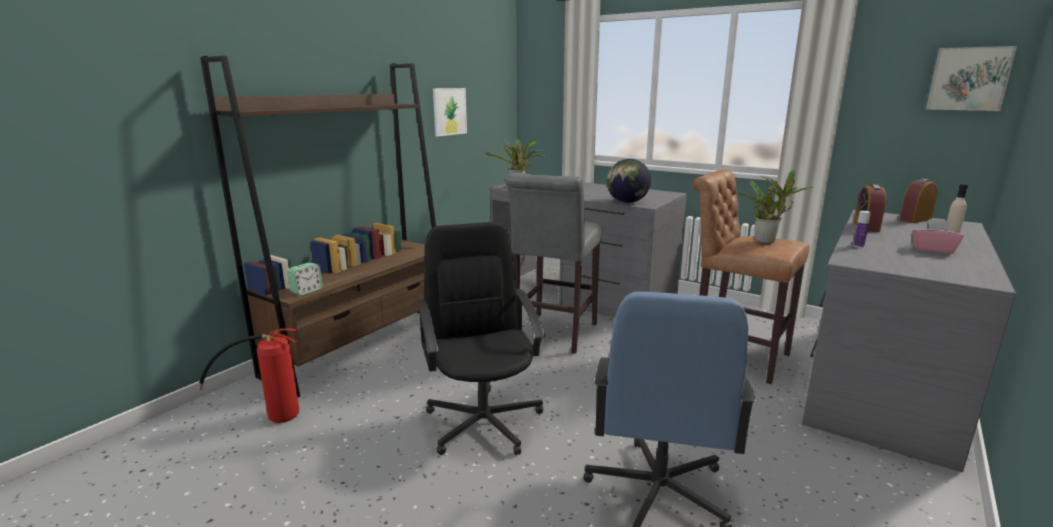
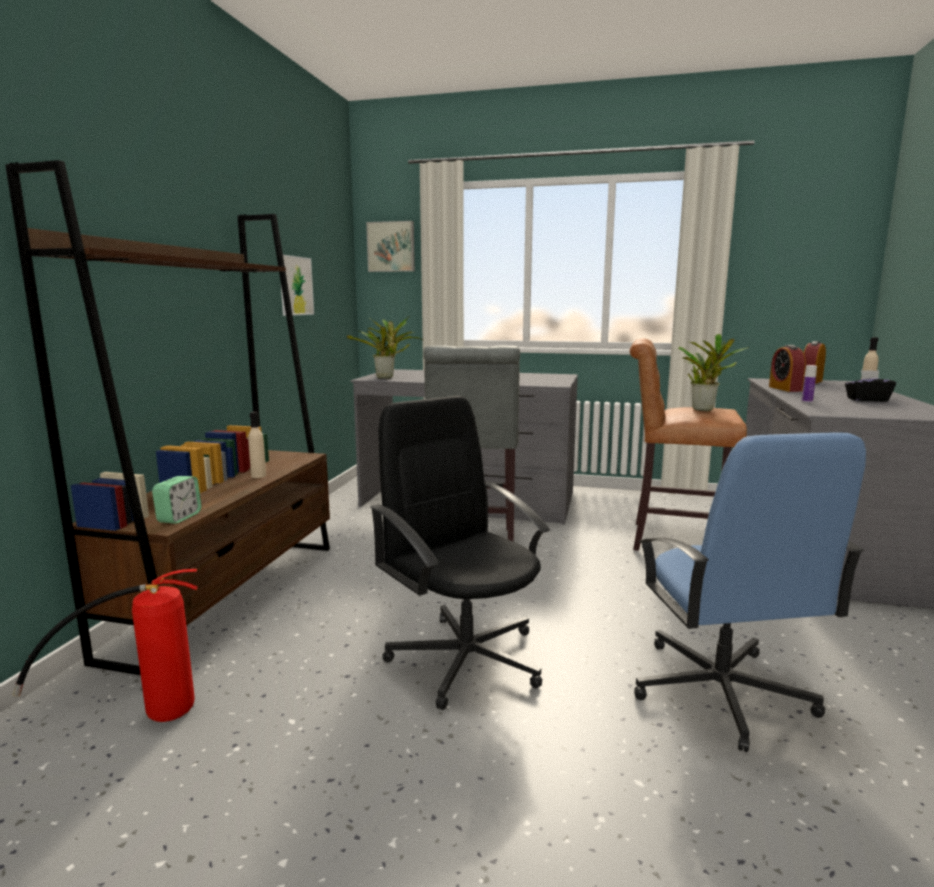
camera: 20 degrees left, 5 degrees down
globe [607,159,651,203] -> none
pink tissue box [912,219,963,254] -> black tissue box [845,370,896,402]
picture [926,46,1017,111] -> picture moved to [366,221,415,272]
none -> beige bottle [248,412,266,478]

